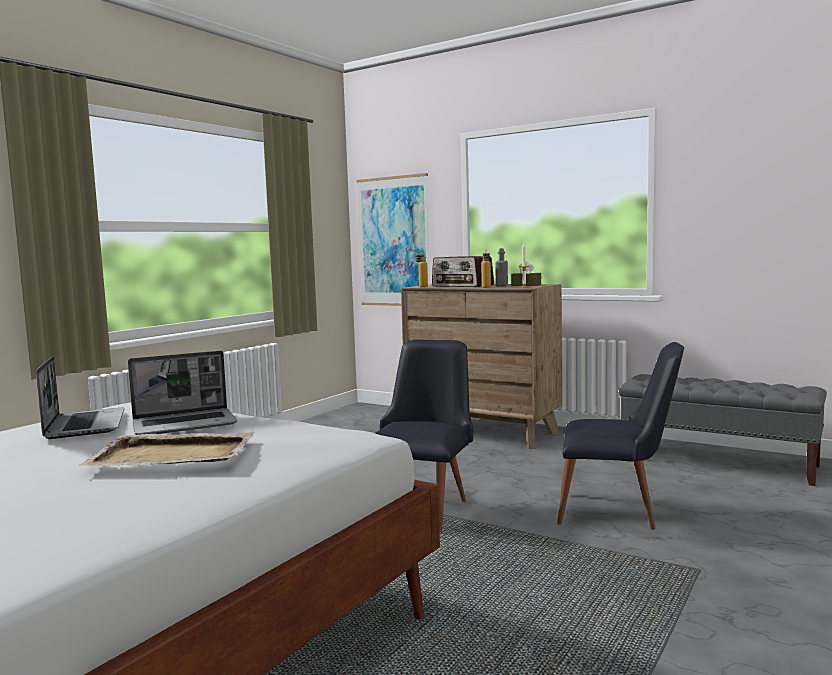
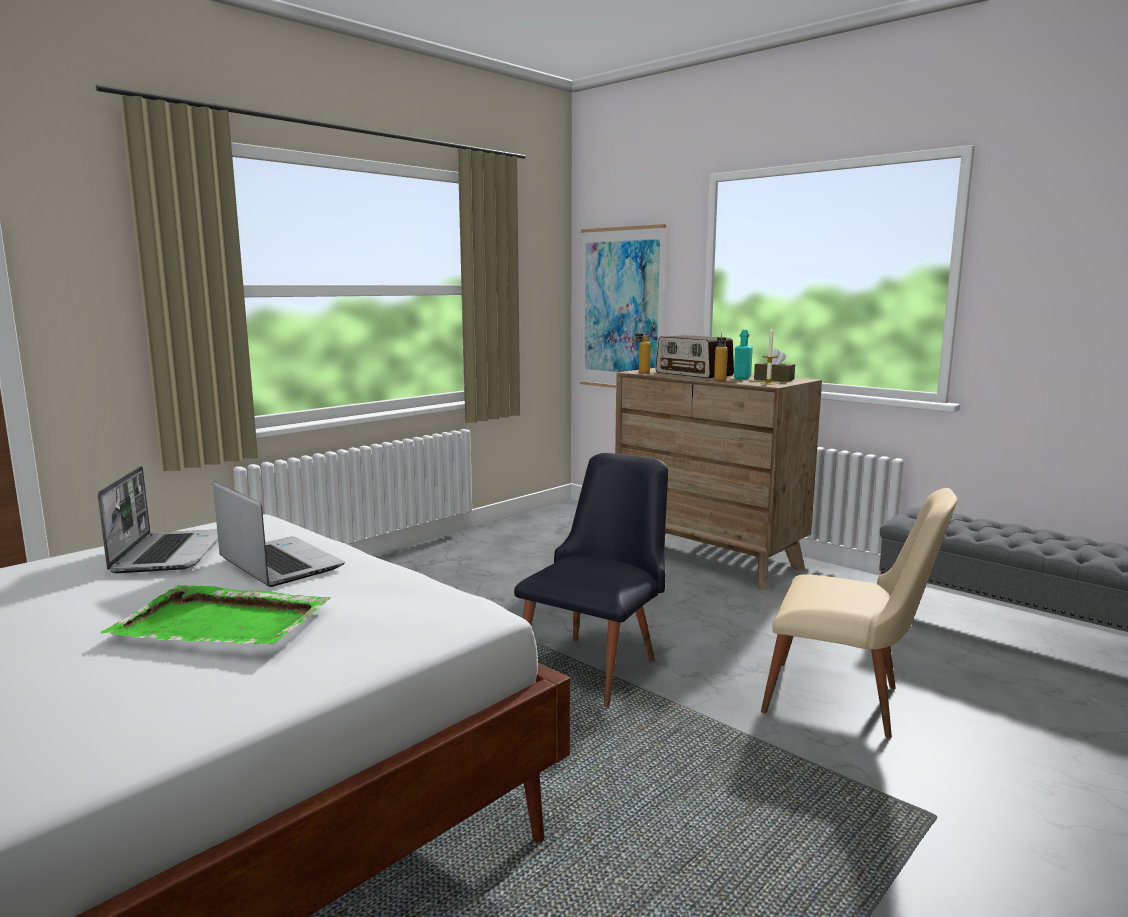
camera: 10 degrees right, 5 degrees up
beige tray [78,432,255,466] -> green tray [101,585,331,644]
laptop [128,351,237,435] -> laptop turned 120 degrees counterclockwise [213,481,345,587]
grey bottle [495,248,508,286] -> turquoise bottle [734,330,753,379]
black chair [557,342,684,530] -> beige chair [761,488,958,738]

